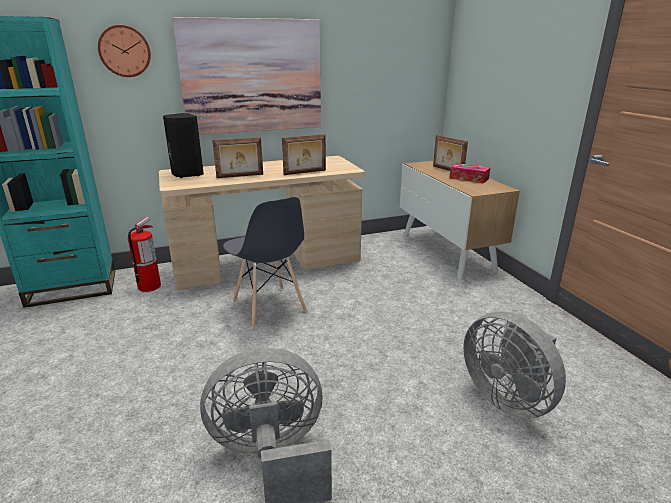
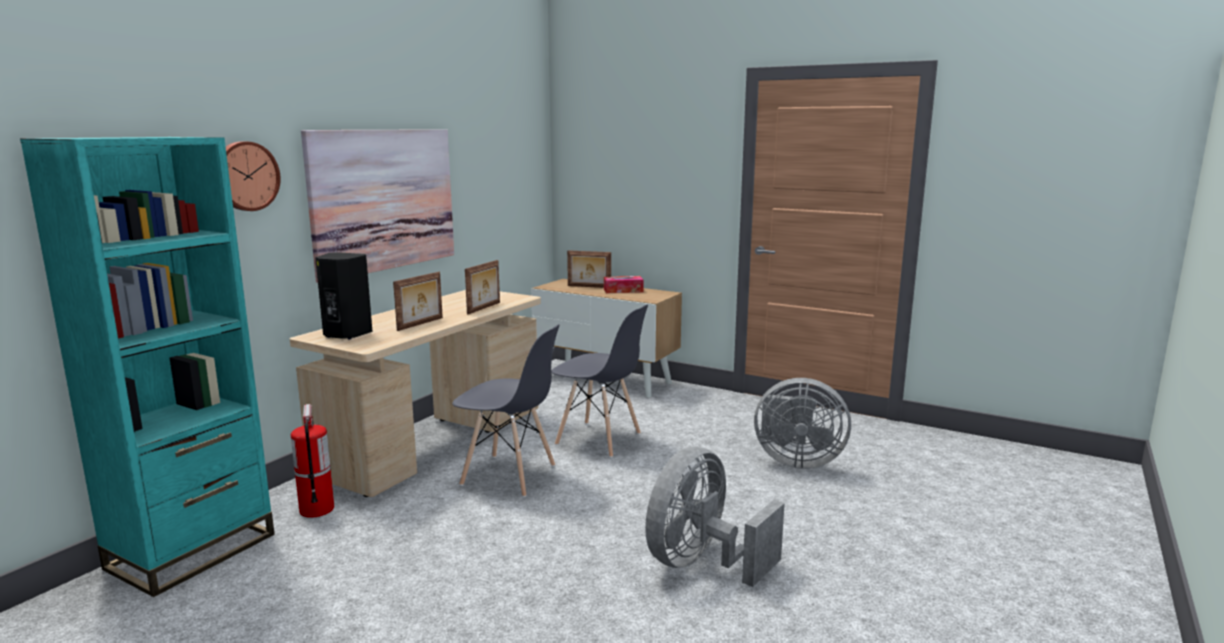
camera: 40 degrees left, 10 degrees down
none -> grey chair [551,304,648,458]

